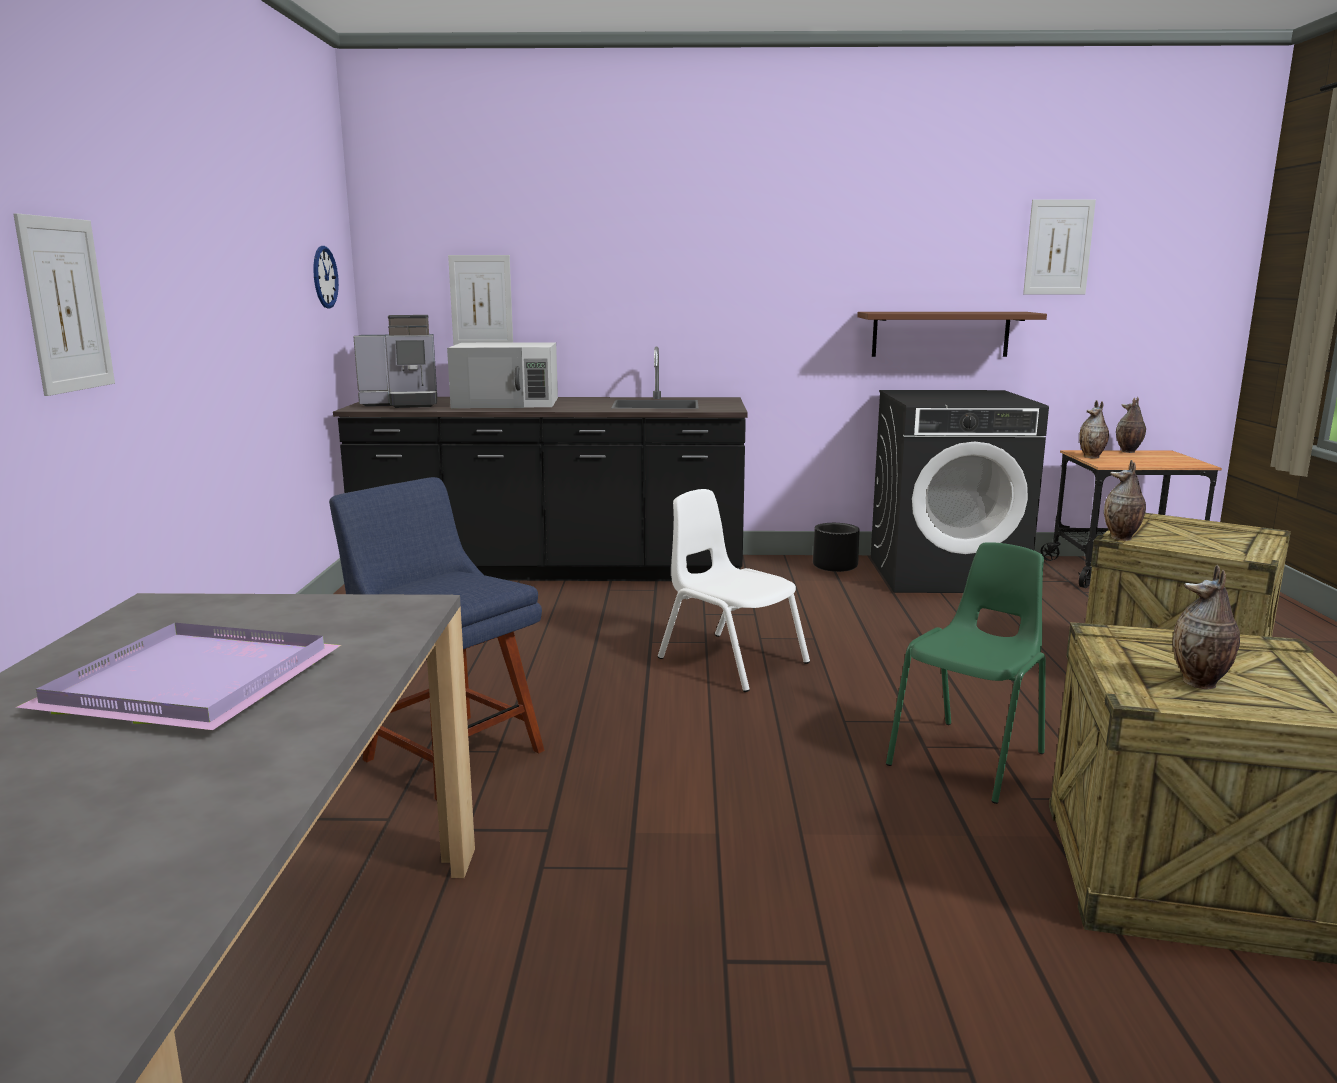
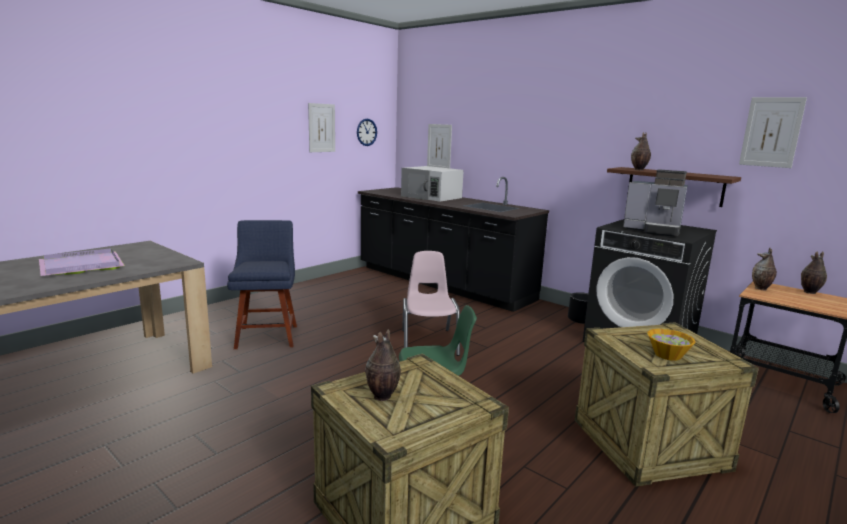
camera: 40 degrees right, 0 degrees up
picture [14,213,115,396] -> picture moved to [308,103,335,152]
coffee machine [353,315,437,408] -> coffee machine moved to [623,169,688,237]
white chair [658,489,810,692] -> pink chair [402,251,460,356]
vase [1104,460,1146,541] -> vase moved to [631,132,651,170]
none -> bowl [647,329,696,361]

